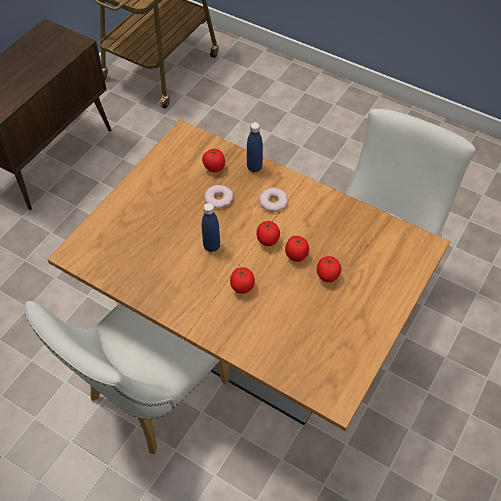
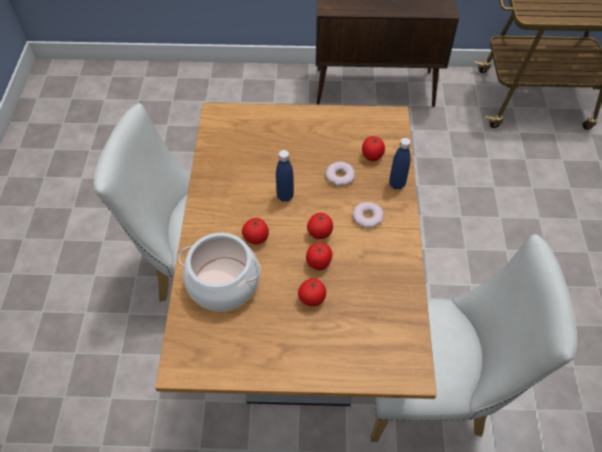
camera: 60 degrees right, 0 degrees up
none -> cooking pot [179,233,261,311]

